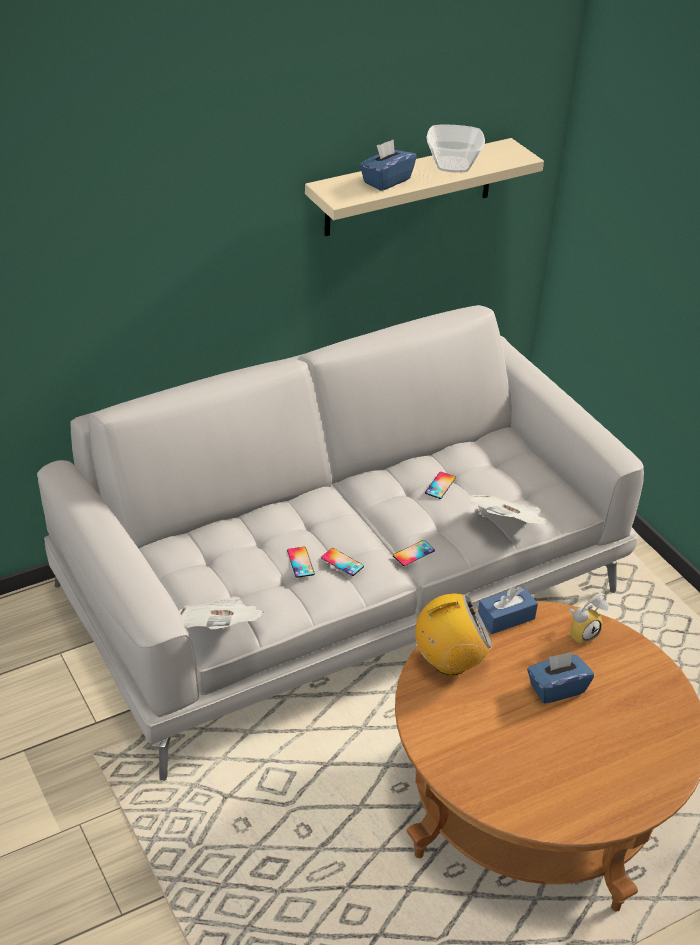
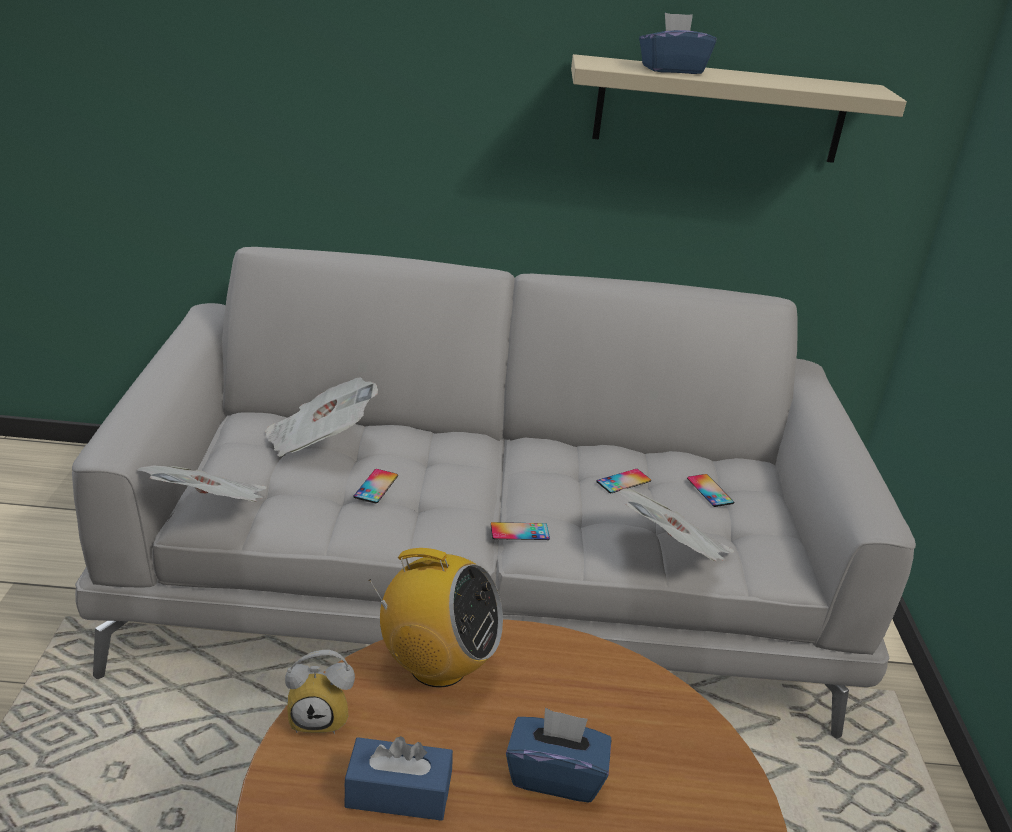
camera: 30 degrees right, 10 degrees down
phone [321,548,364,576] -> phone moved to [687,474,734,507]
bowl [427,125,485,173] -> none
blue tissue box [478,586,538,634] -> blue tissue box moved to [344,736,453,821]
alarm clock [569,593,608,645] -> alarm clock moved to [285,650,355,734]
none -> newspaper [265,377,378,457]

